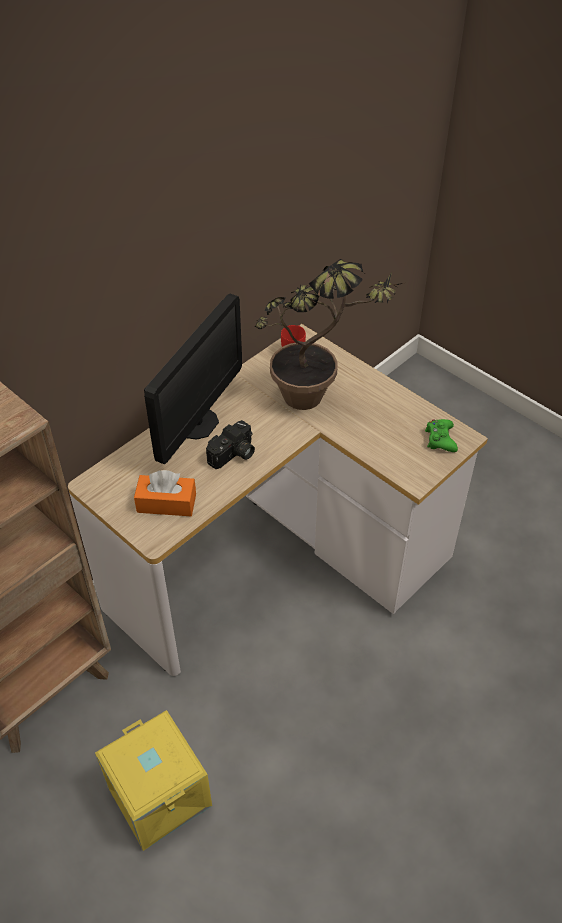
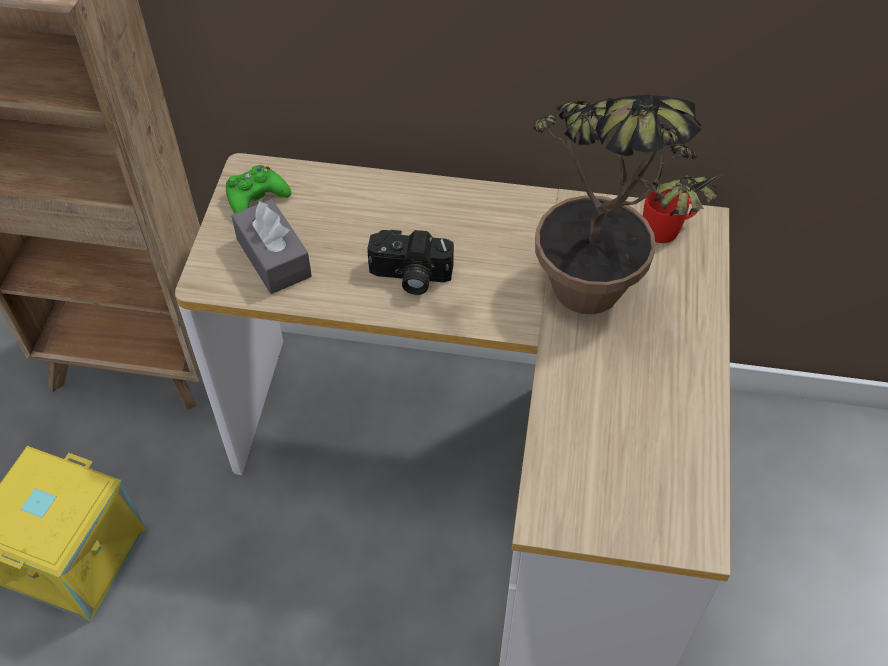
camera: 55 degrees right, 5 degrees up
orange tissue box [134,470,196,516] -> grey tissue box [231,199,312,294]
monitor [144,294,242,464] -> none
green game controller [425,419,458,452] -> green game controller moved to [226,165,291,213]

